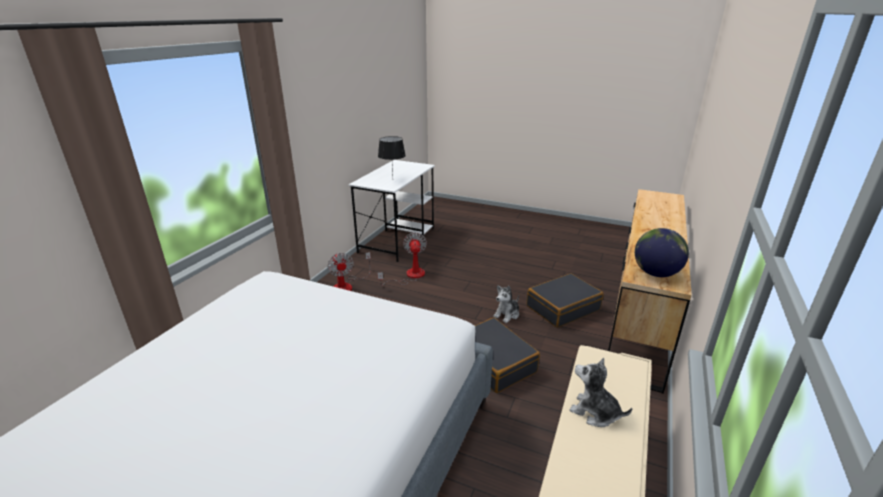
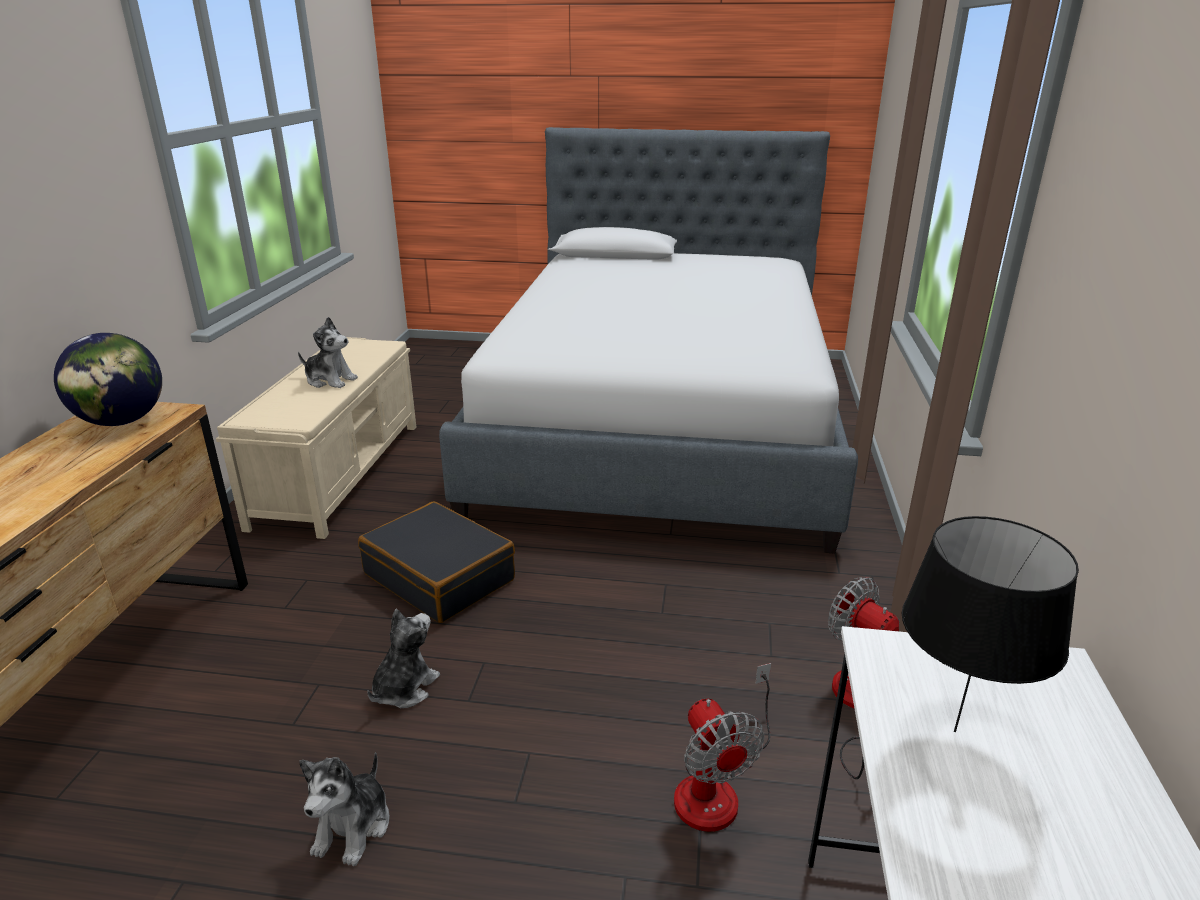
camera: 165 degrees right, 0 degrees up
black suitcase [527,273,603,328] -> none
none -> plush toy [299,752,390,866]

